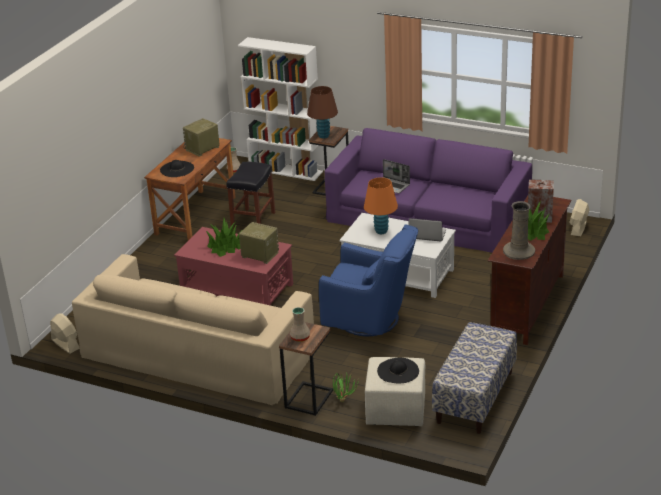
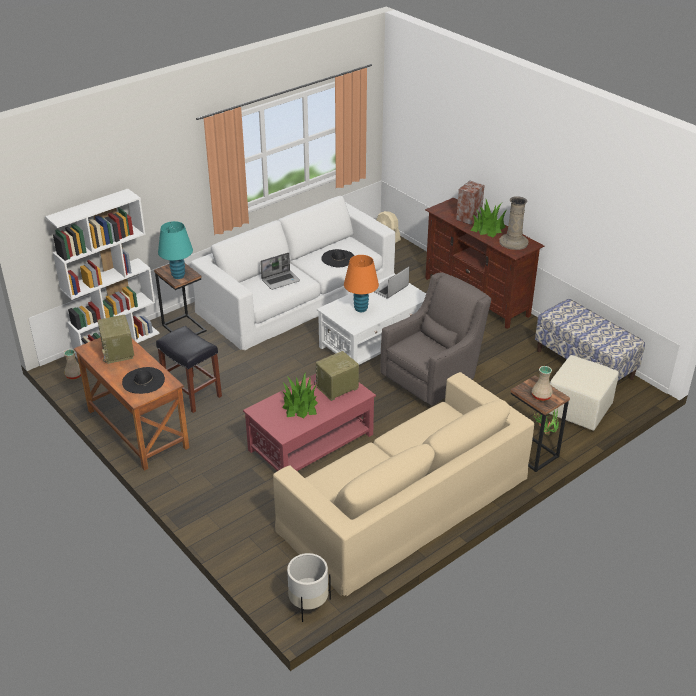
camera: 65 degrees left, 5 degrees up
beige fan [50,313,80,354] -> white planter [287,553,331,622]
brown table lamp [307,86,338,138] -> turquoise table lamp [158,221,193,279]
blue armchair [319,224,418,336] -> grey armchair [380,272,491,406]
purple sofa [325,128,532,253] -> white sofa [191,196,395,350]
black hat [377,358,419,383] -> black hat moved to [321,249,354,267]

